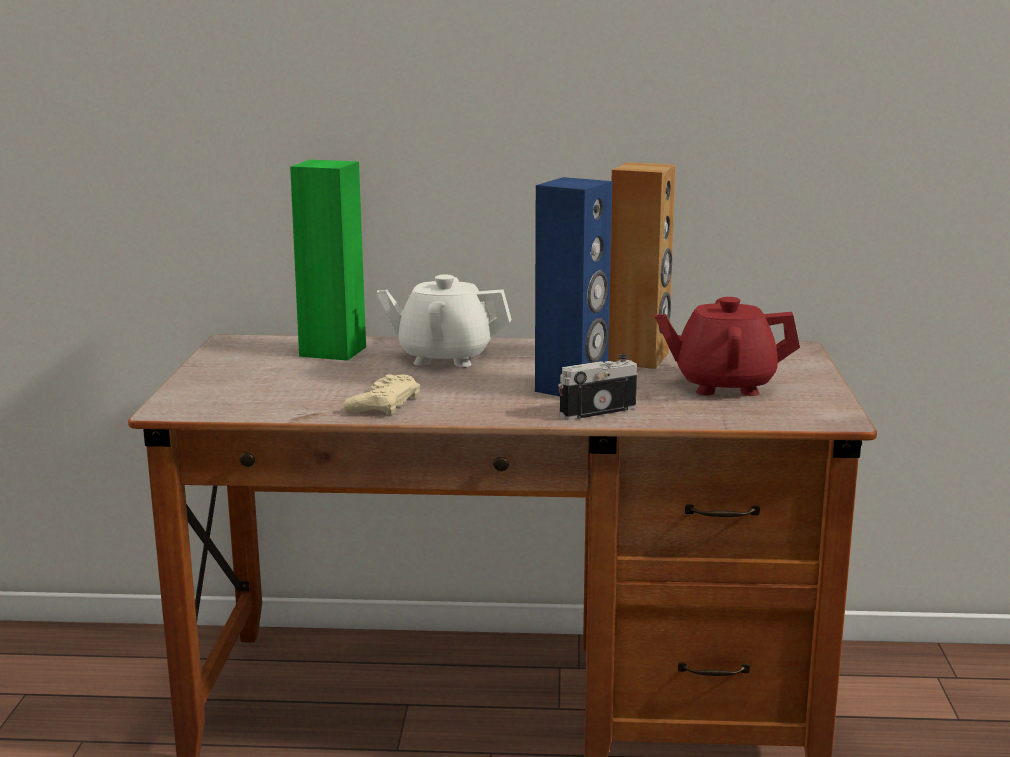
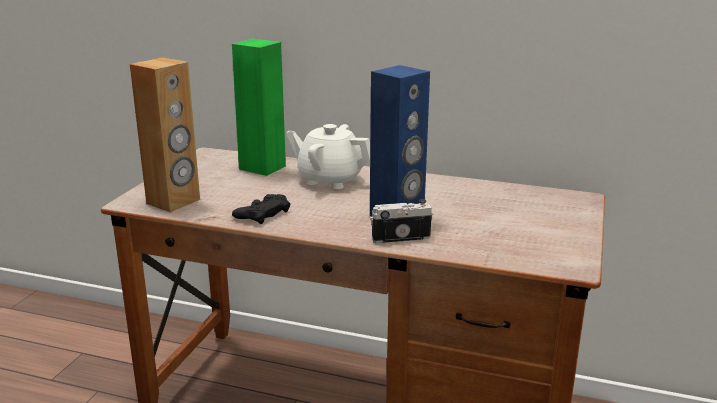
camera: 15 degrees right, 5 degrees up
beige game controller [343,374,420,415] -> black game controller [232,194,290,224]
brown speaker [608,162,676,369] -> brown speaker moved to [130,57,200,212]
red teapot [655,297,800,396] -> none

